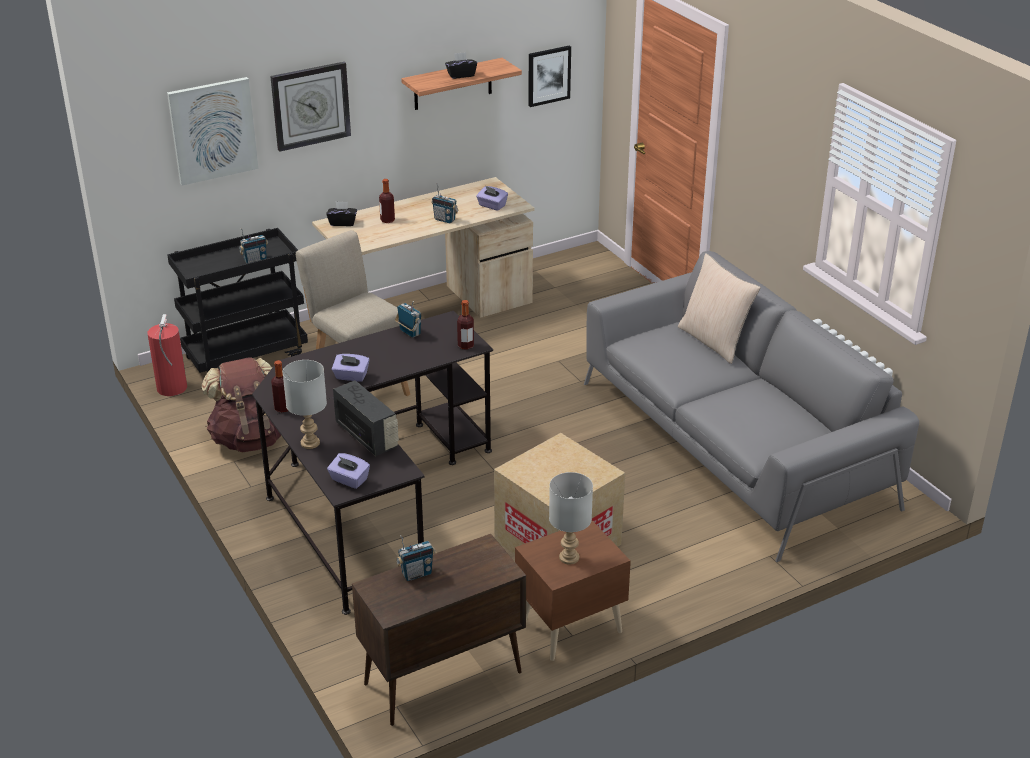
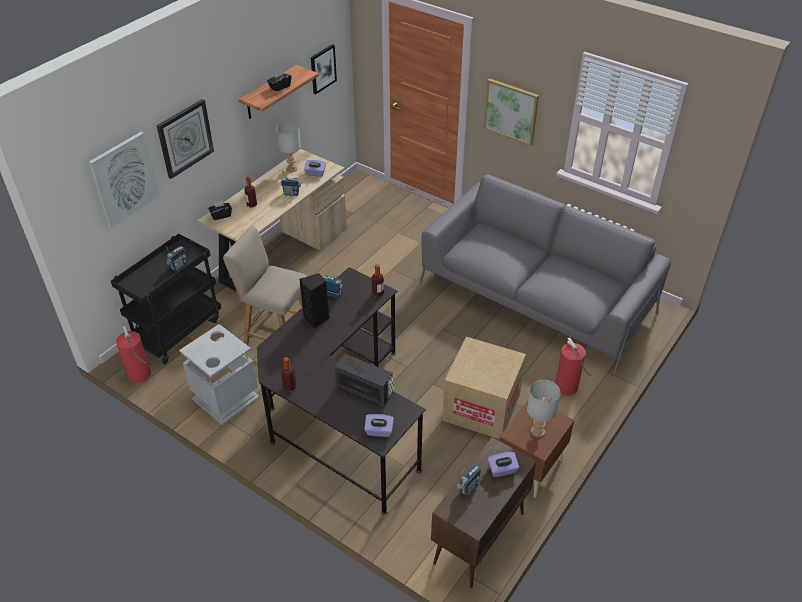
camera: 25 degrees left, 10 degrees up
brown backpack [202,357,281,452] -> grey trash can [179,324,260,425]
grey table lamp [283,360,327,449] -> grey table lamp moved to [276,122,301,172]
purple tissue box [332,354,369,382] -> purple tissue box moved to [487,452,519,477]
beige pillow [678,253,761,364] -> none
none -> black speaker [300,273,330,328]
none -> picture [483,78,539,146]
none -> fire extinguisher [555,338,591,395]

